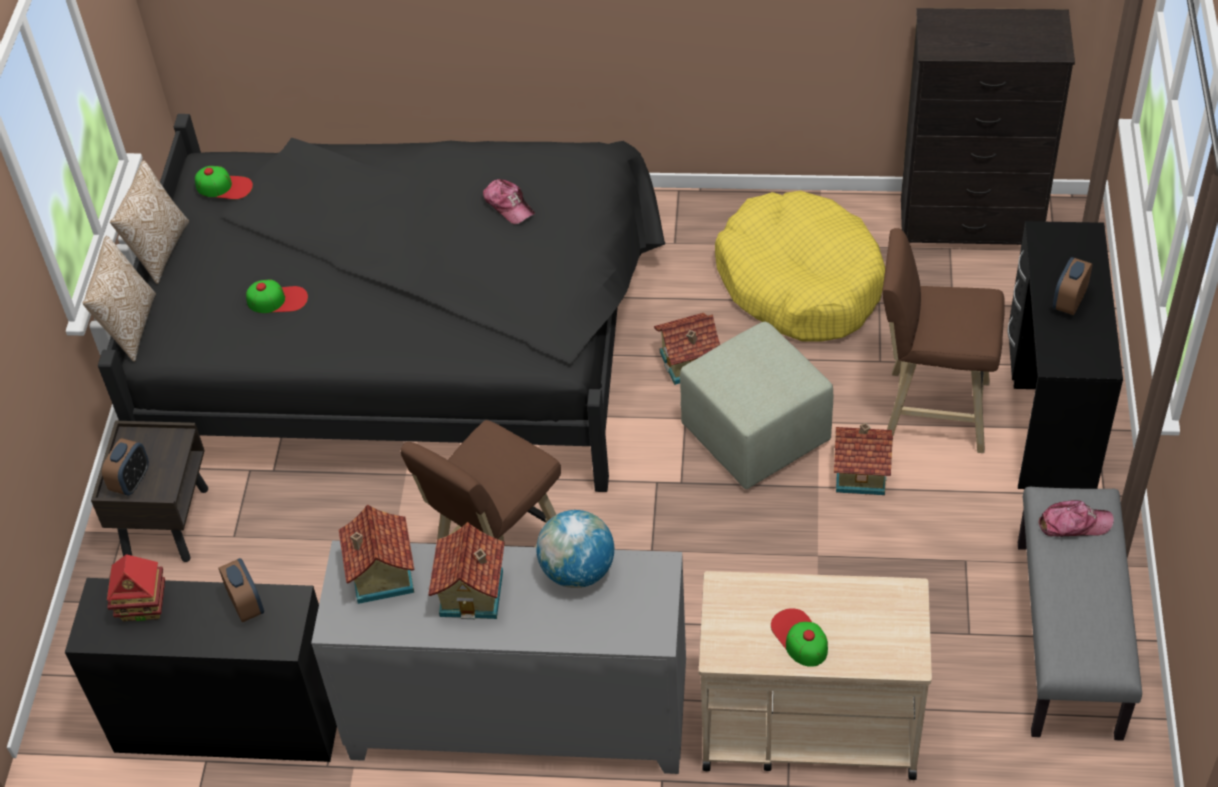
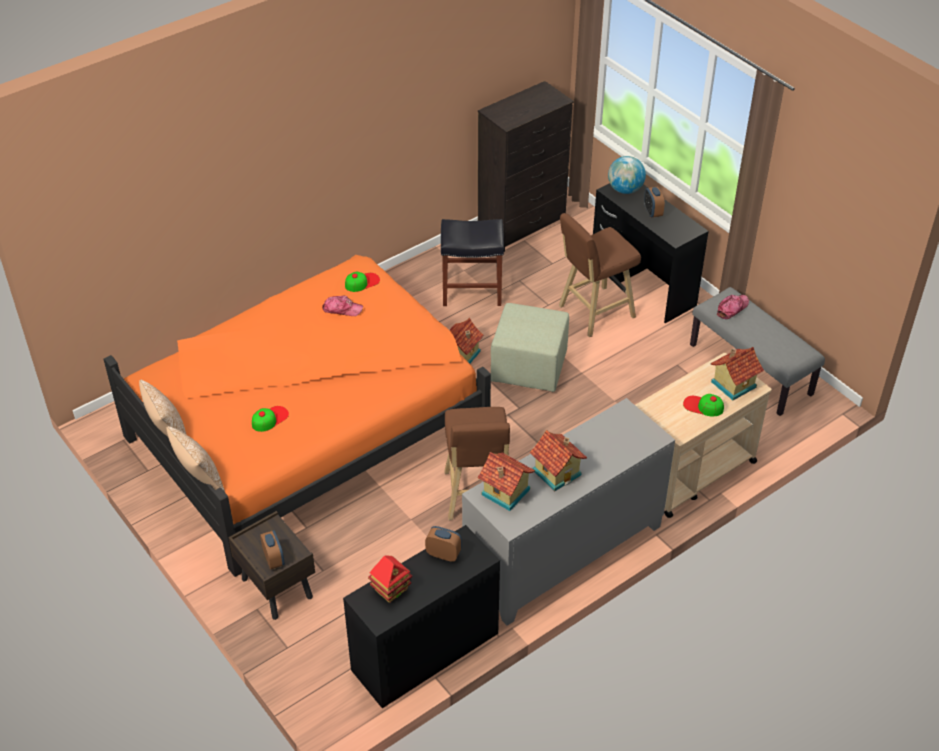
camera: 45 degrees left, 5 degrees down
black bed [98,114,666,492] -> orange bed [103,255,491,577]
cap [195,166,253,199] -> cap moved to [345,272,380,292]
globe [536,510,614,588] -> globe moved to [608,156,646,194]
yellow dog bed [715,191,885,342] -> black stool [441,219,504,306]
toy house [834,423,893,495] -> toy house moved to [711,347,764,400]

